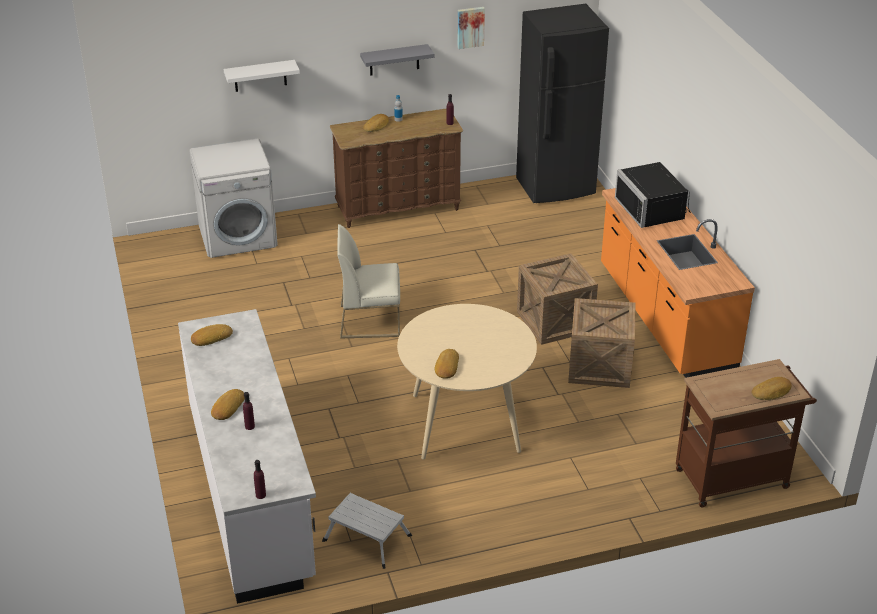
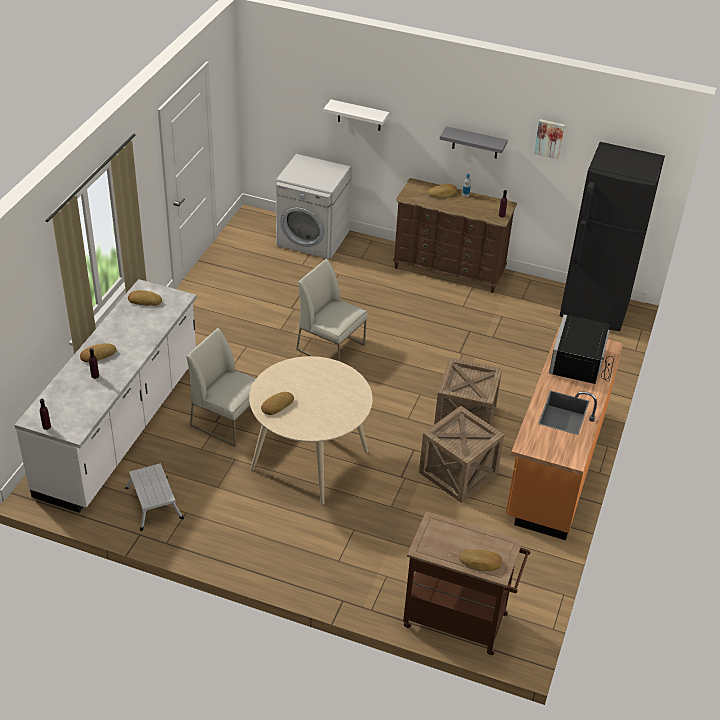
camera: 35 degrees right, 5 degrees up
none -> white chair [186,328,256,447]

